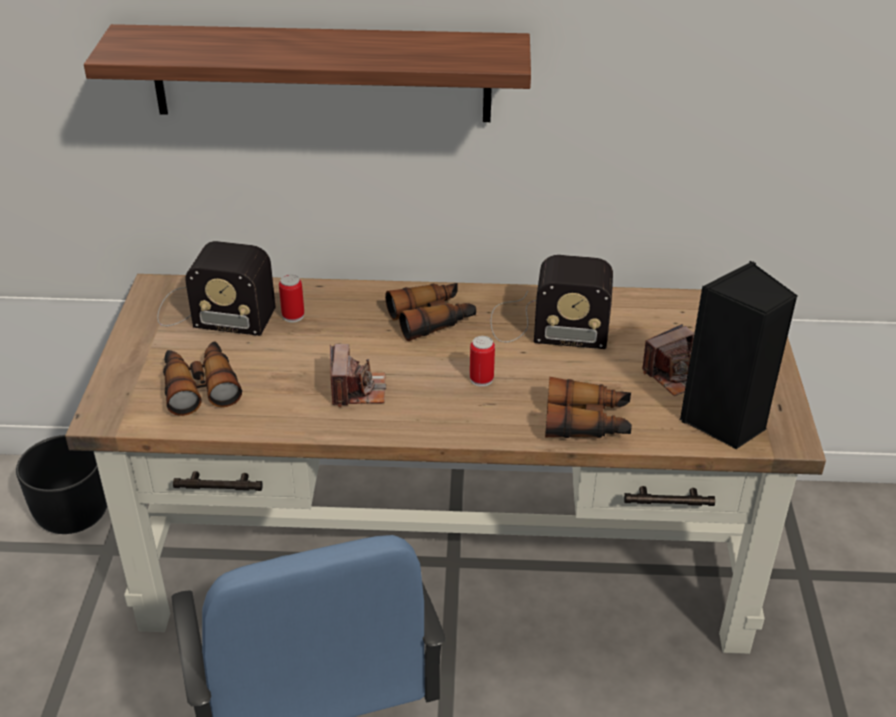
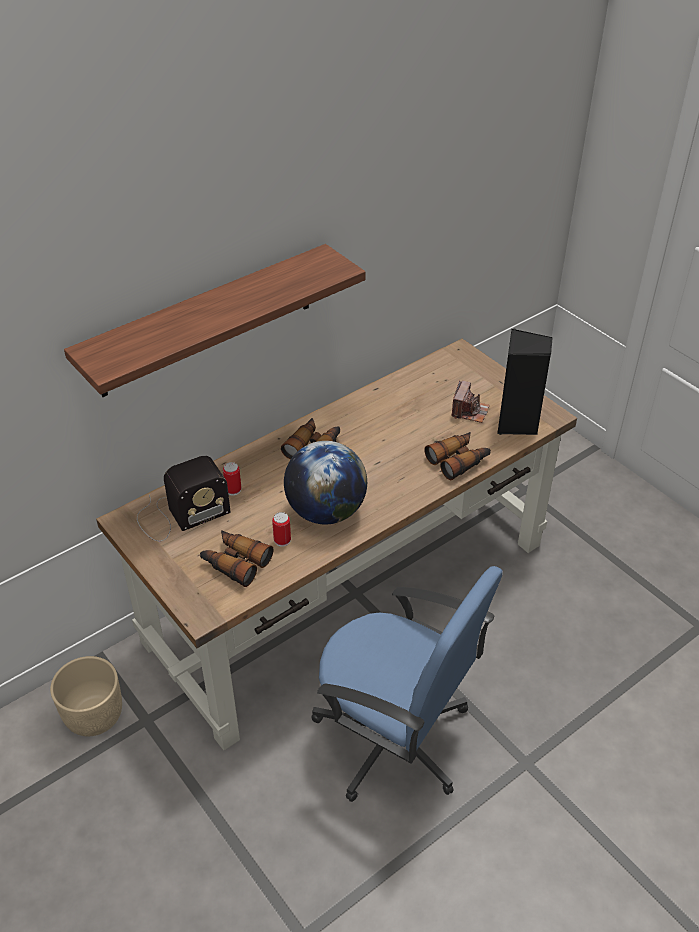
camera: 40 degrees left, 5 degrees up
black planter [16,435,107,534] -> beige planter [50,656,122,737]
camera [330,344,386,407] -> globe [284,441,367,525]
can [470,336,495,387] -> can moved to [272,512,291,547]
radio [491,255,613,349] -> none

